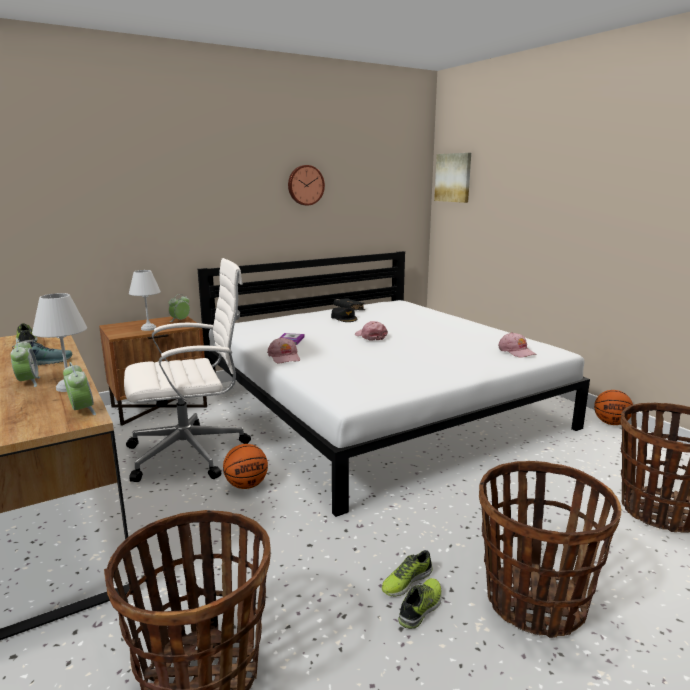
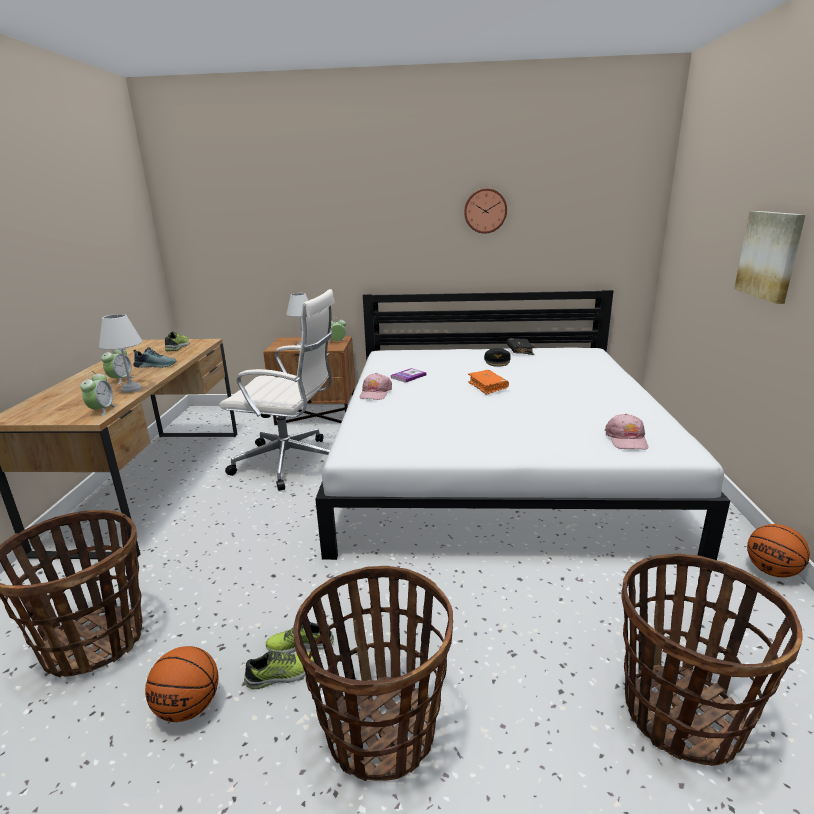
camera: 35 degrees right, 5 degrees up
basketball [223,444,268,489] -> basketball moved to [145,646,219,722]
pink cap [355,321,388,341] -> orange book [468,370,509,395]
picture [434,153,471,203] -> picture moved to [734,211,805,304]

